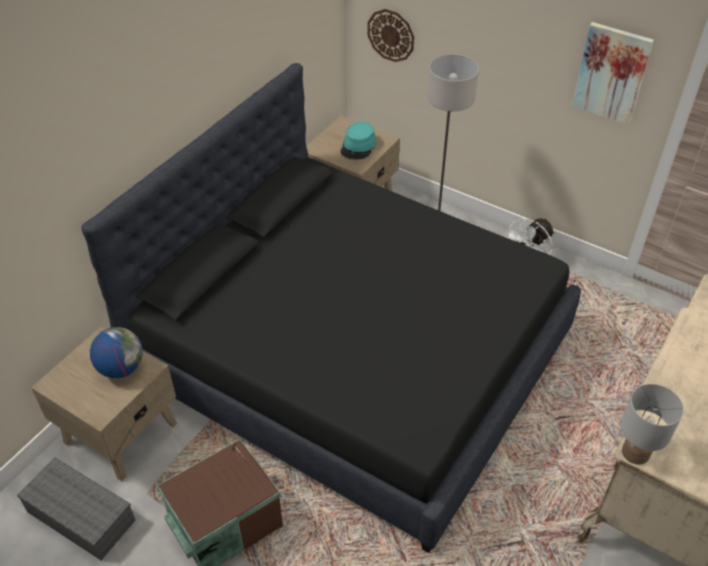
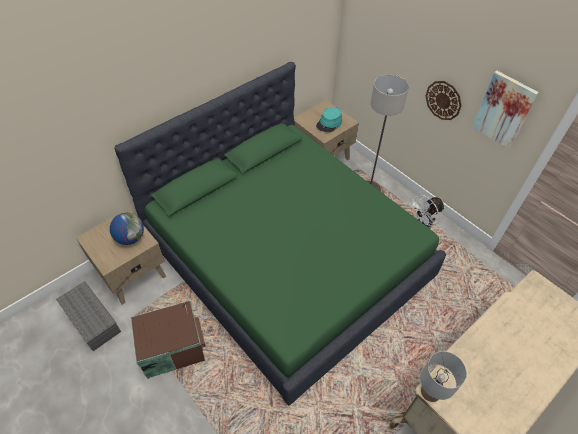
camera: 15 degrees right, 5 degrees up
black bed [81,63,581,553] -> green bed [114,62,446,406]
wall clock [367,9,414,62] -> wall clock moved to [426,81,461,120]

